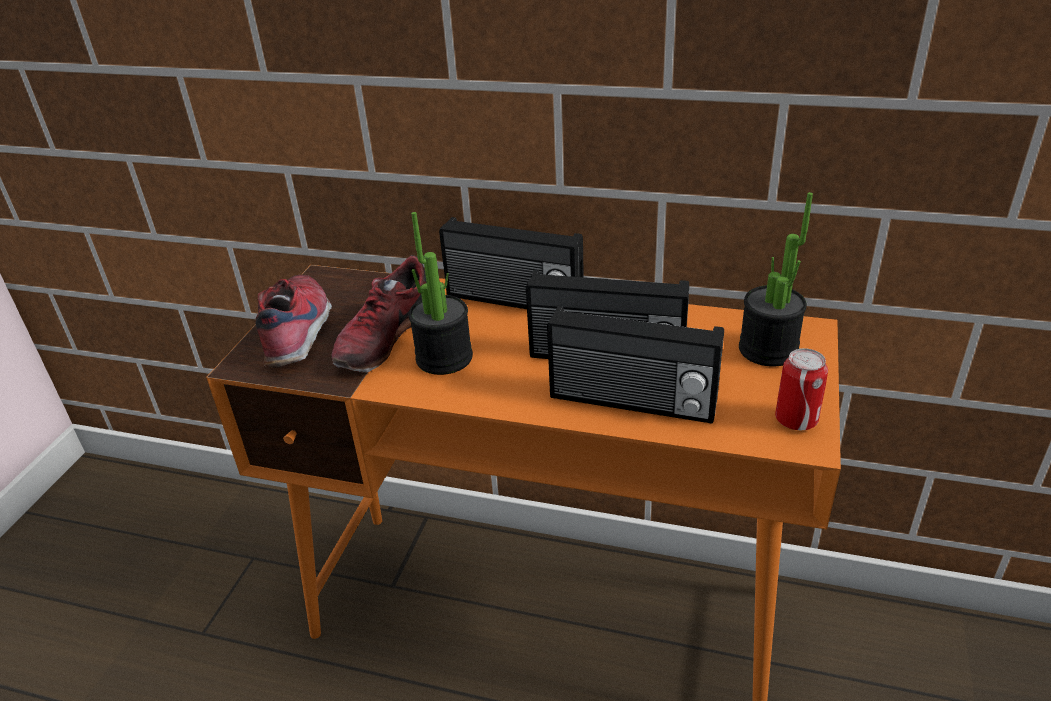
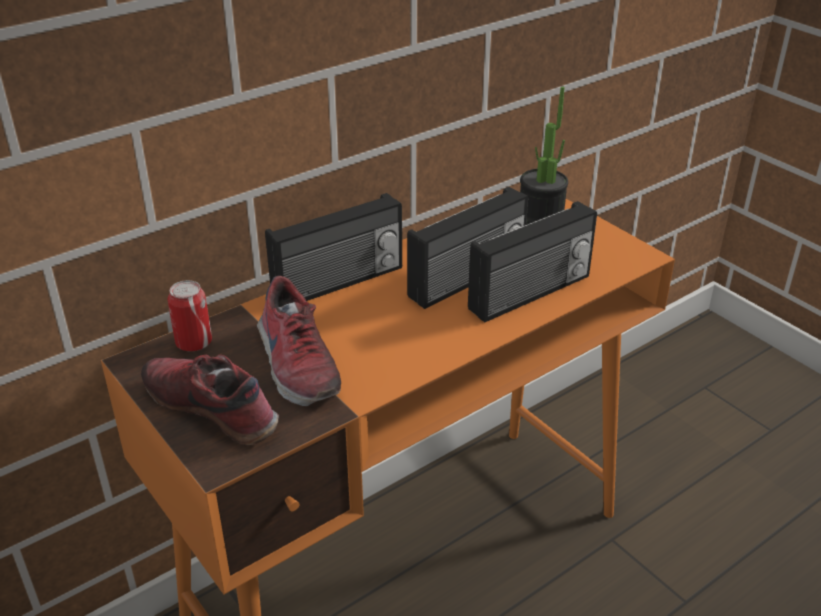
camera: 55 degrees left, 0 degrees up
potted plant [409,212,473,375] -> none
can [775,348,828,430] -> can moved to [167,280,212,351]

